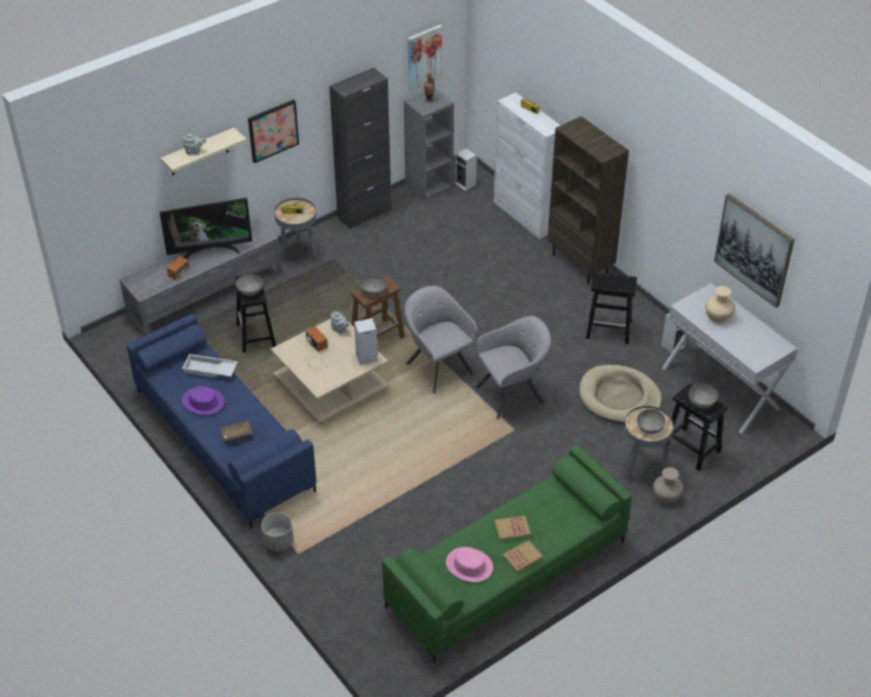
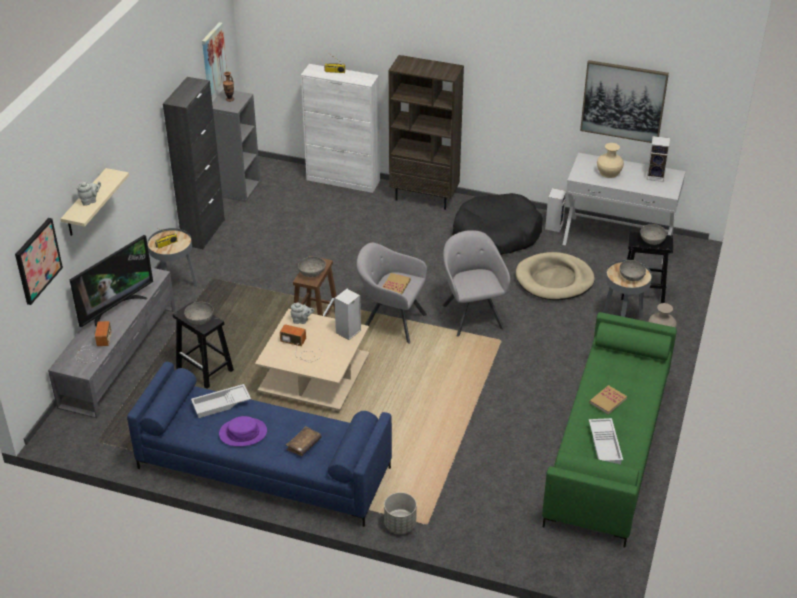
camera: 35 degrees left, 5 degrees down
picture [248,99,299,163] -> picture moved to [15,218,63,305]
pink hat [446,547,493,582] -> white tray [589,418,623,464]
speaker [455,148,477,191] -> speaker moved to [647,136,670,182]
grey armchair [475,316,551,419] -> grey armchair turned 45 degrees counterclockwise [442,230,510,337]
book [502,540,543,573] -> book moved to [382,273,411,294]
black stool [586,272,637,344] -> black dog bed [452,193,543,255]

